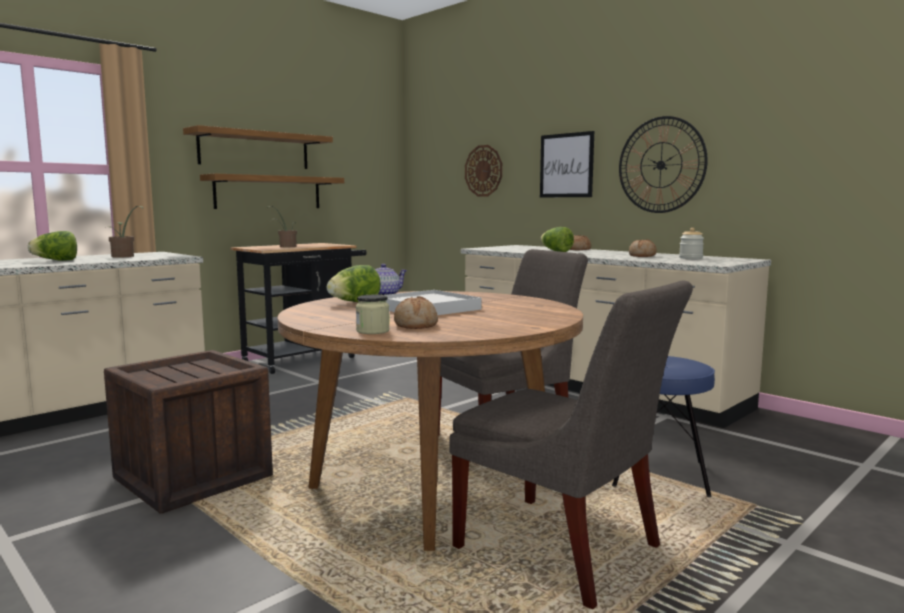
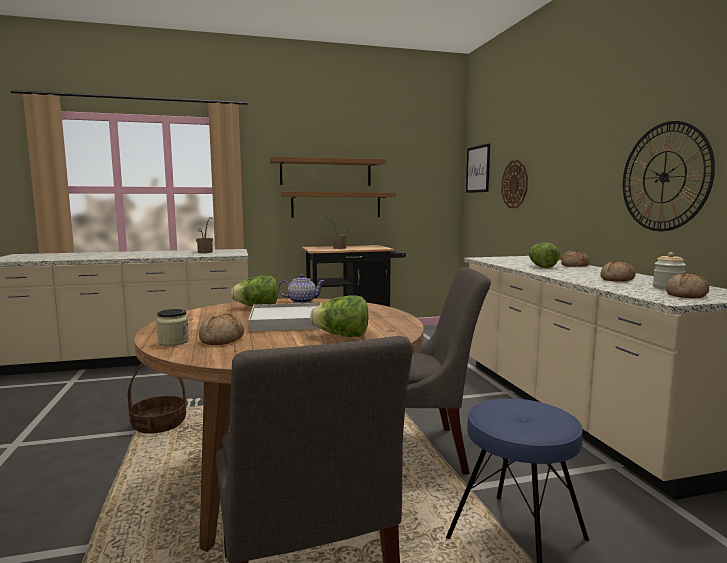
camera: 30 degrees right, 0 degrees up
lettuce [28,231,77,261] -> lettuce moved to [310,295,369,337]
crate [104,350,273,514] -> basket [128,363,186,434]
picture [540,131,594,197] -> picture moved to [466,143,490,193]
none -> bread [666,273,709,298]

